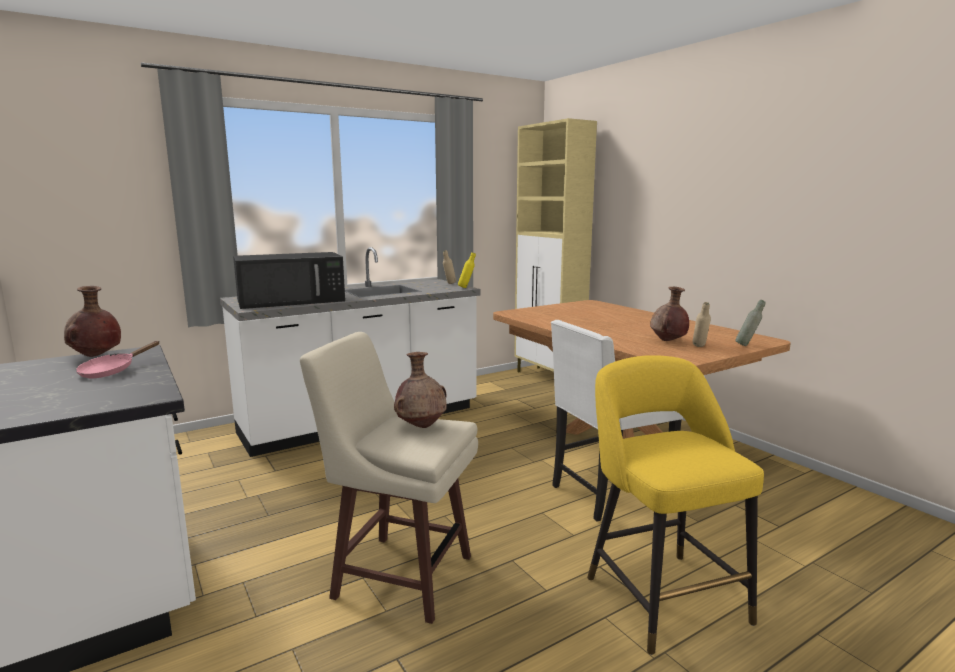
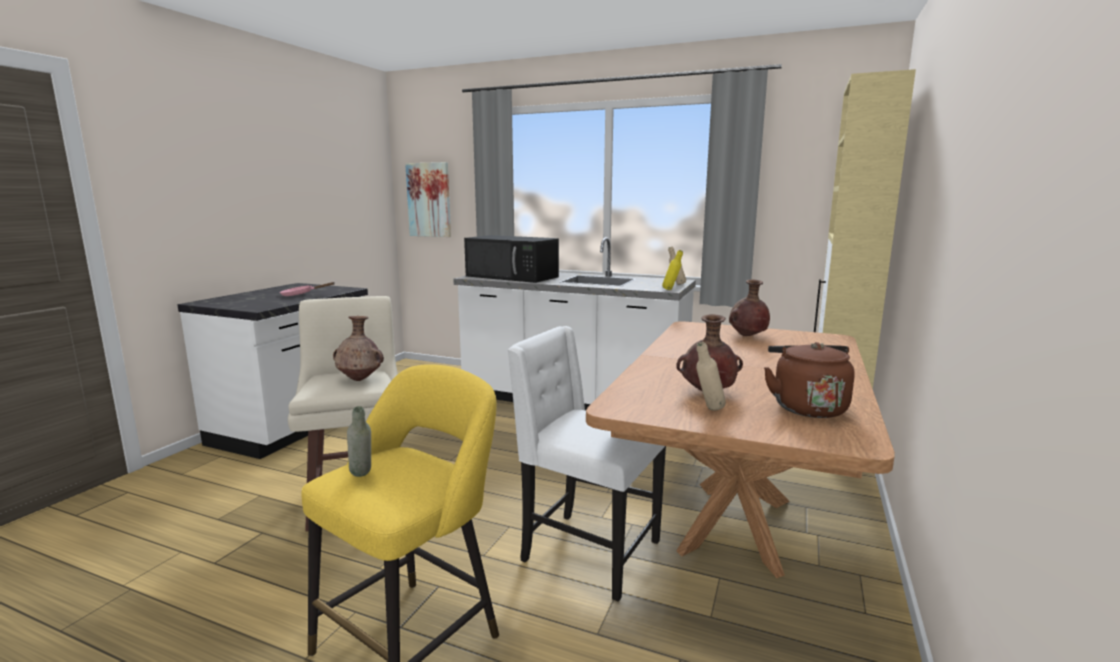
camera: 55 degrees right, 0 degrees up
brown vase [64,286,121,357] -> brown vase moved to [729,279,770,336]
grey bottle [735,300,766,346] -> grey bottle moved to [347,406,371,477]
none -> picture [405,162,451,237]
none -> brown kettle [764,342,855,418]

